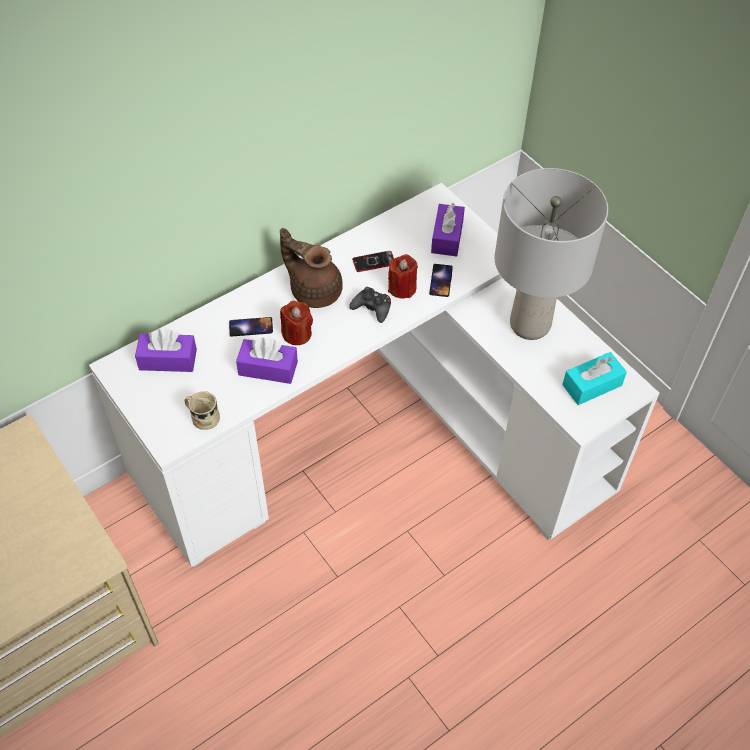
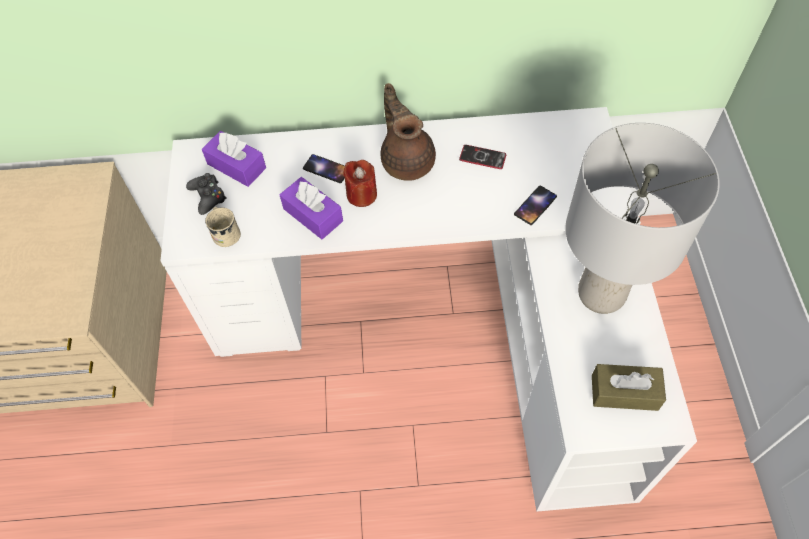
camera: 35 degrees right, 5 degrees up
black game controller [349,287,391,323] -> black game controller moved to [186,173,227,215]
red candle [388,254,418,299] -> none
purple tissue box [431,203,465,256] -> none
turquoise tissue box [562,352,627,405] -> brown tissue box [592,364,666,411]

